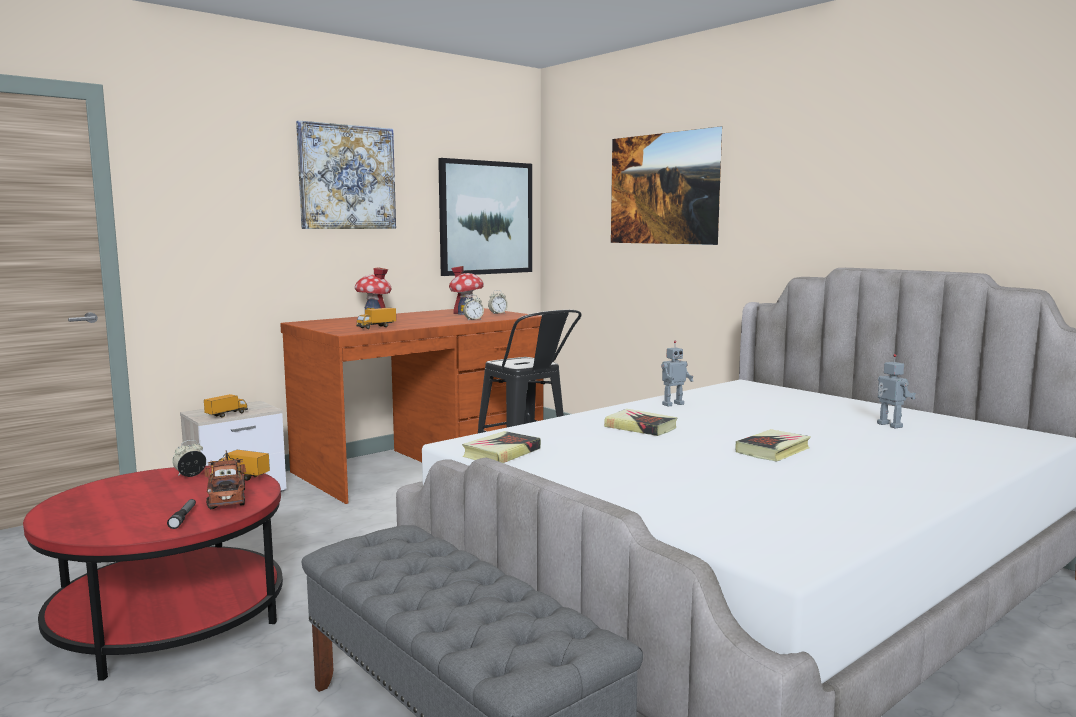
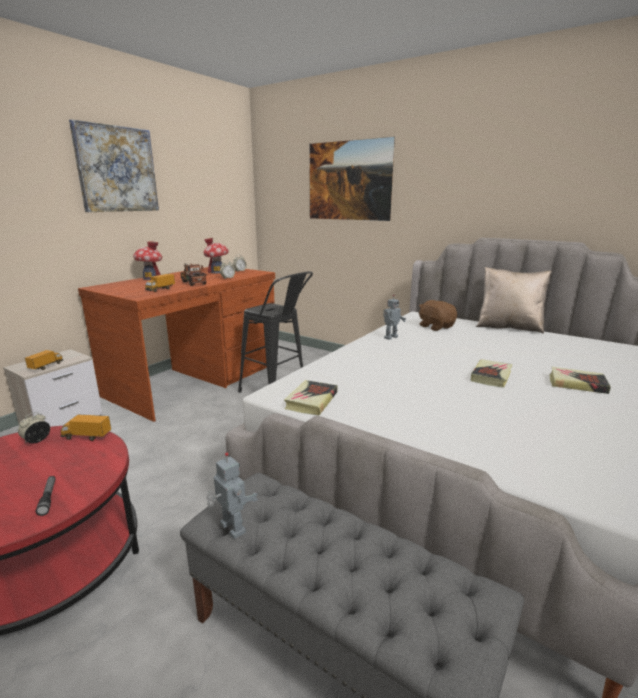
camera: 15 degrees left, 10 degrees up
toy truck [204,450,246,509] -> toy truck moved to [181,263,207,286]
picture [438,158,532,276] -> none
book [604,409,678,436] -> book moved to [549,367,611,394]
toy robot [877,354,916,429] -> toy robot moved to [207,452,258,539]
none -> brown plush toy [419,300,457,331]
none -> beige pillow [476,267,552,334]

